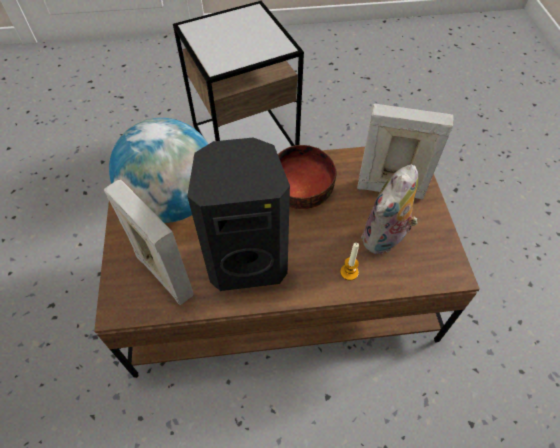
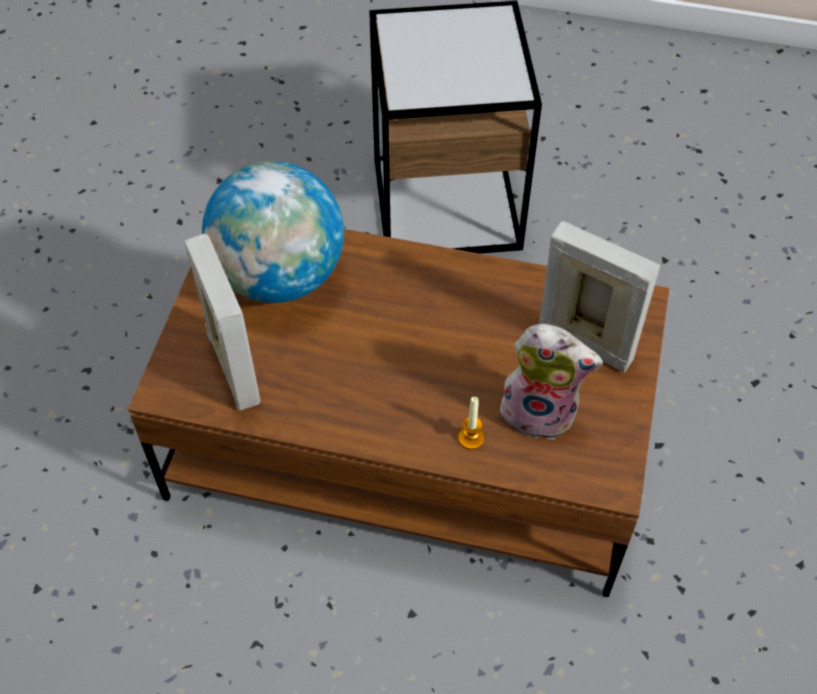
camera: 20 degrees right, 0 degrees up
black speaker [187,137,290,291] -> none
bowl [278,145,337,209] -> none
plush toy [361,165,418,254] -> plush toy turned 135 degrees counterclockwise [498,324,603,440]

